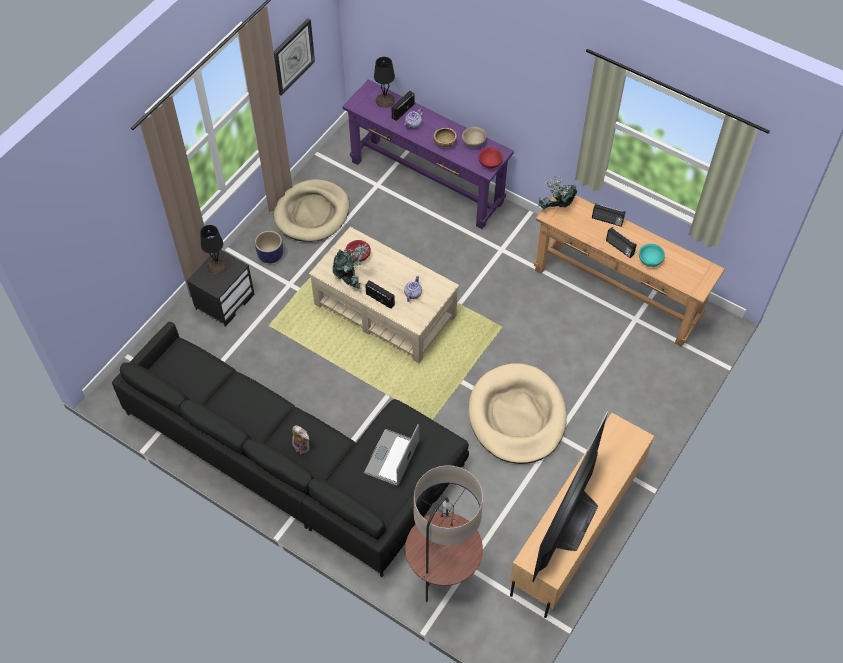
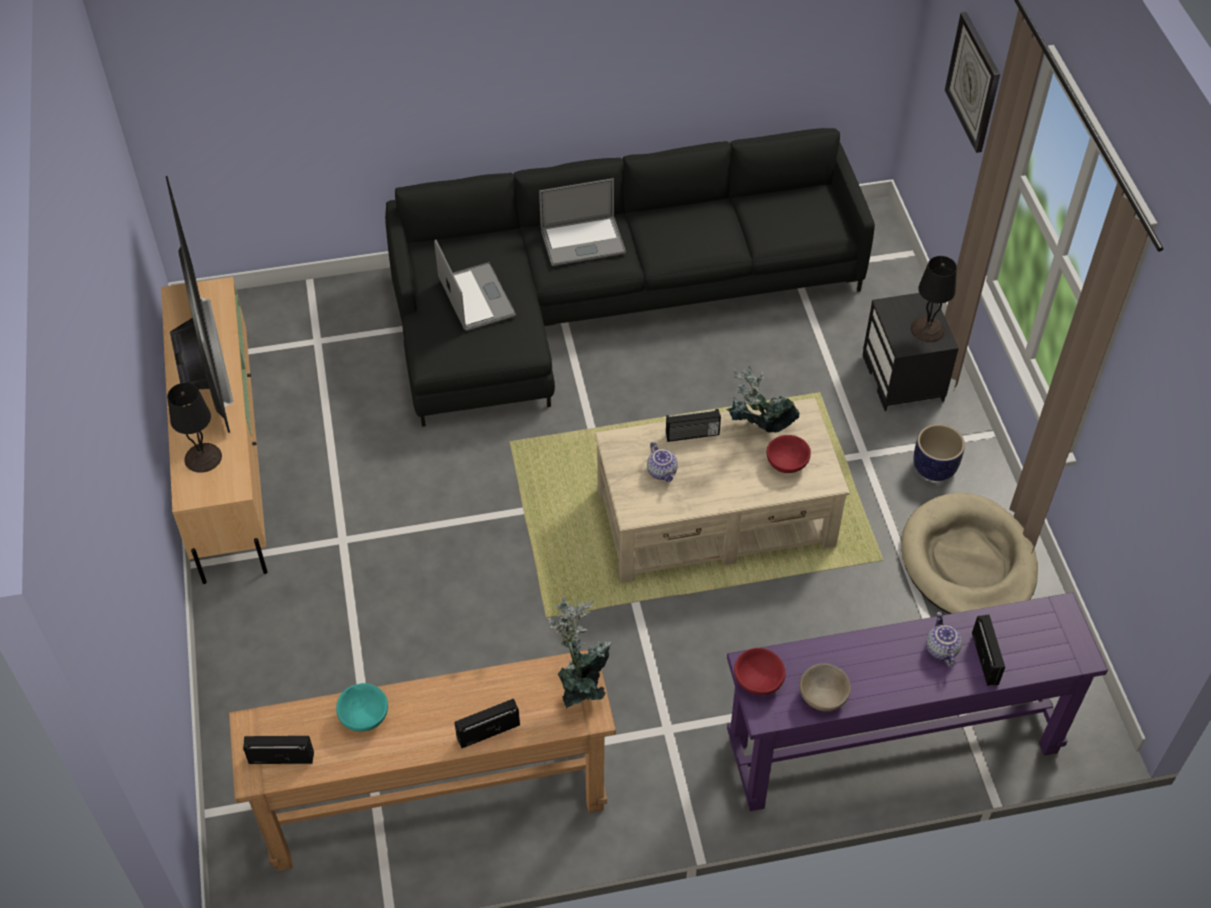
camera: 135 degrees right, 5 degrees down
wall clock [274,18,315,96] -> wall clock moved to [945,12,1000,153]
plush toy [292,425,310,454] -> laptop [539,178,626,266]
black table lamp [374,57,395,108] -> black table lamp moved to [167,383,222,473]
floor lamp [405,465,483,602] -> none
brown bowl [433,127,457,147] -> none
beige dog bed [468,363,567,464] -> none
radio [606,227,637,258] -> radio moved to [243,736,314,764]

